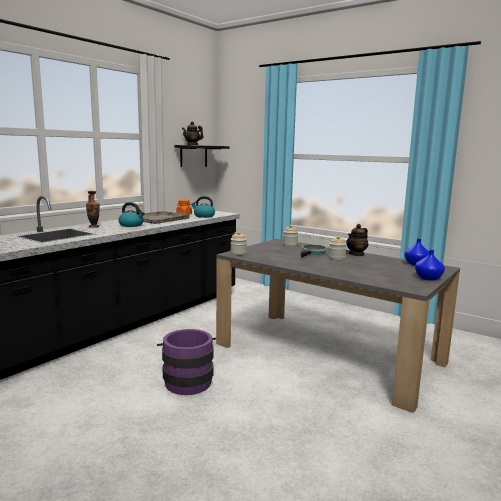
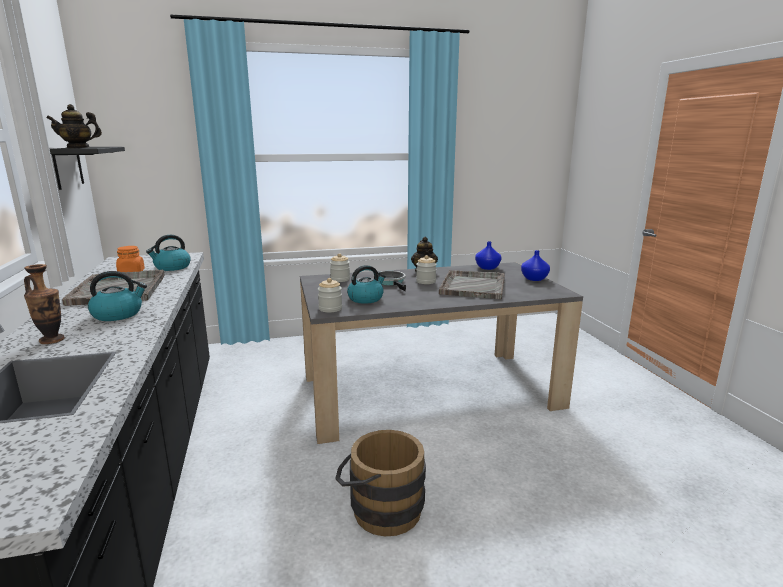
camera: 50 degrees left, 5 degrees up
purple bucket [157,329,216,395] -> brown bucket [335,430,426,536]
none -> kettle [347,265,386,304]
none -> grey tray [439,270,505,299]

